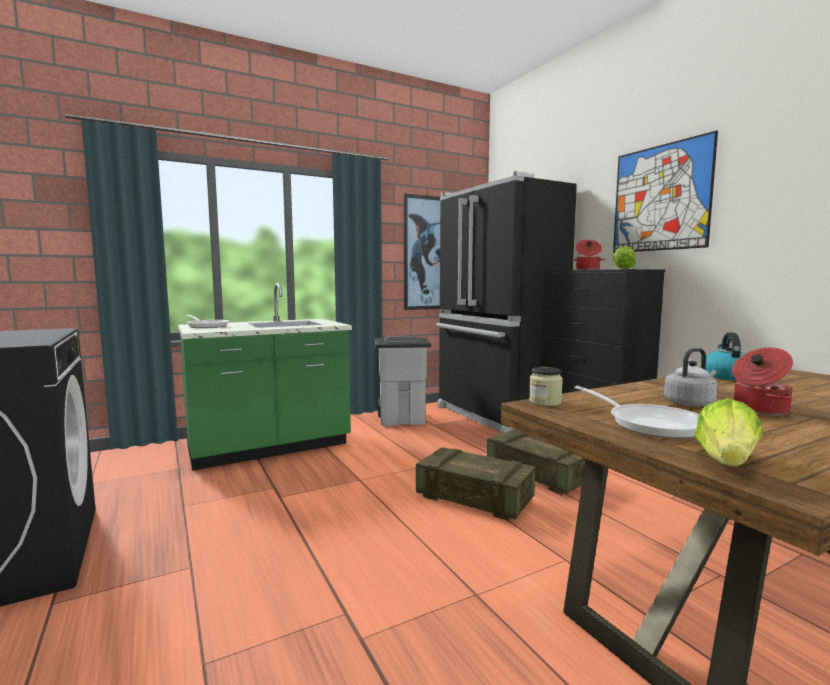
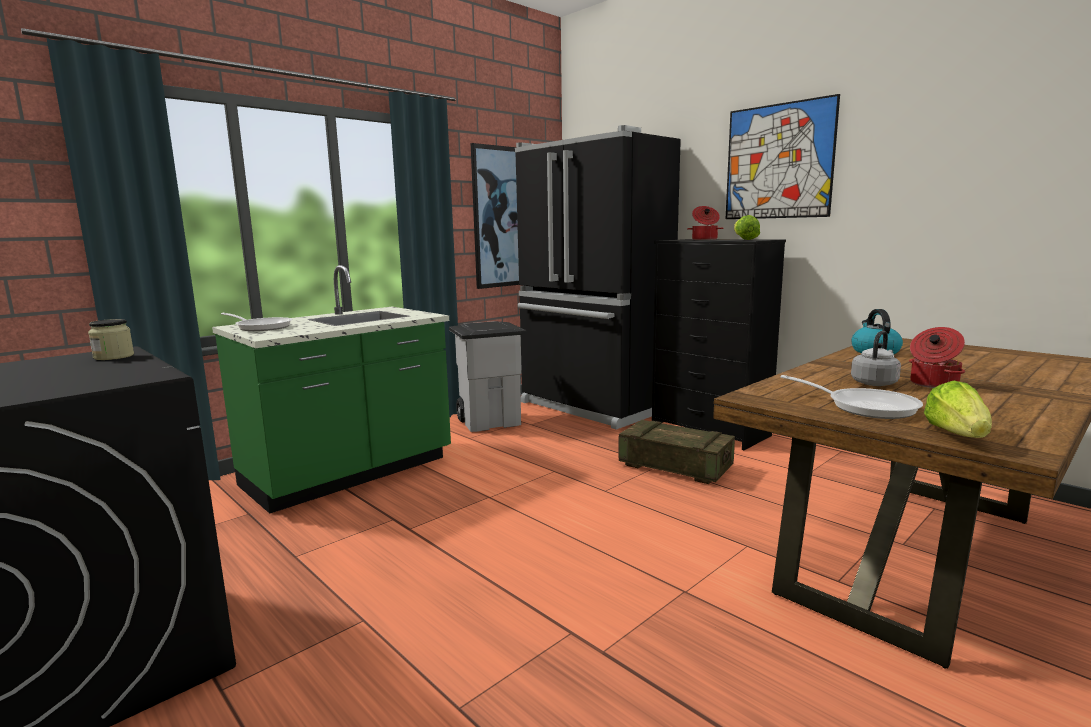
camera: 15 degrees left, 5 degrees up
crate [416,447,536,521] -> none
jar [529,367,563,406] -> jar moved to [88,319,134,360]

